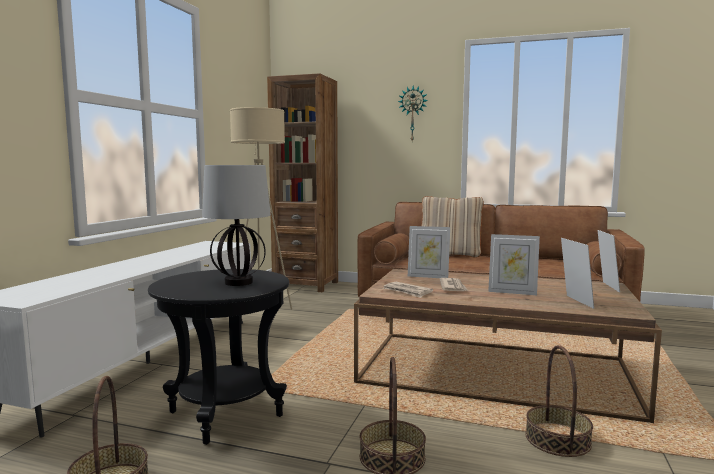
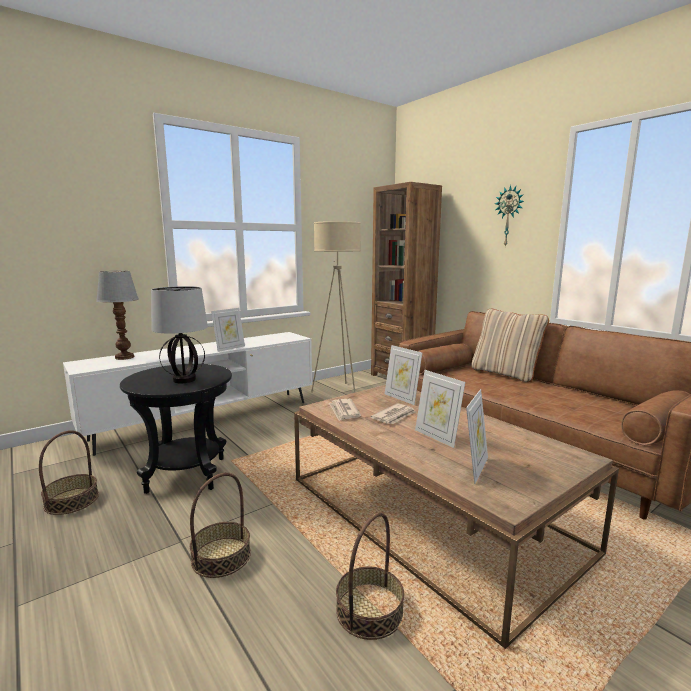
camera: 35 degrees right, 5 degrees up
picture frame [597,230,620,293] -> picture frame moved to [211,308,245,352]
none -> table lamp [96,271,139,360]

